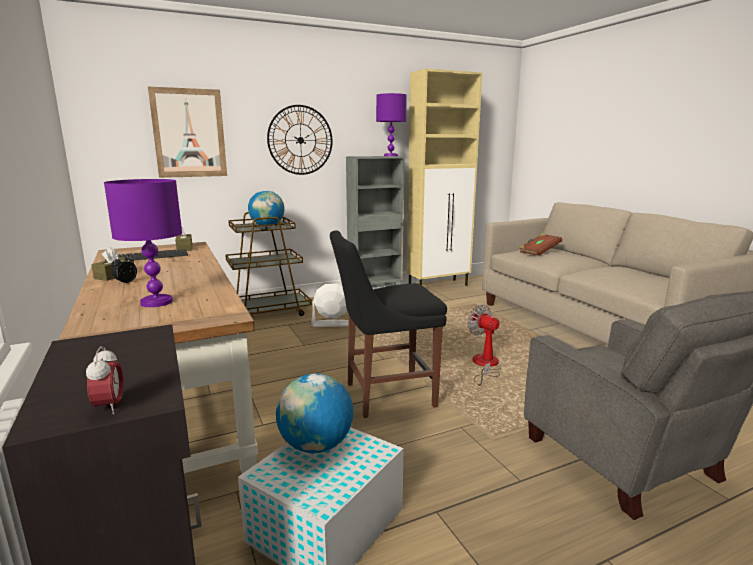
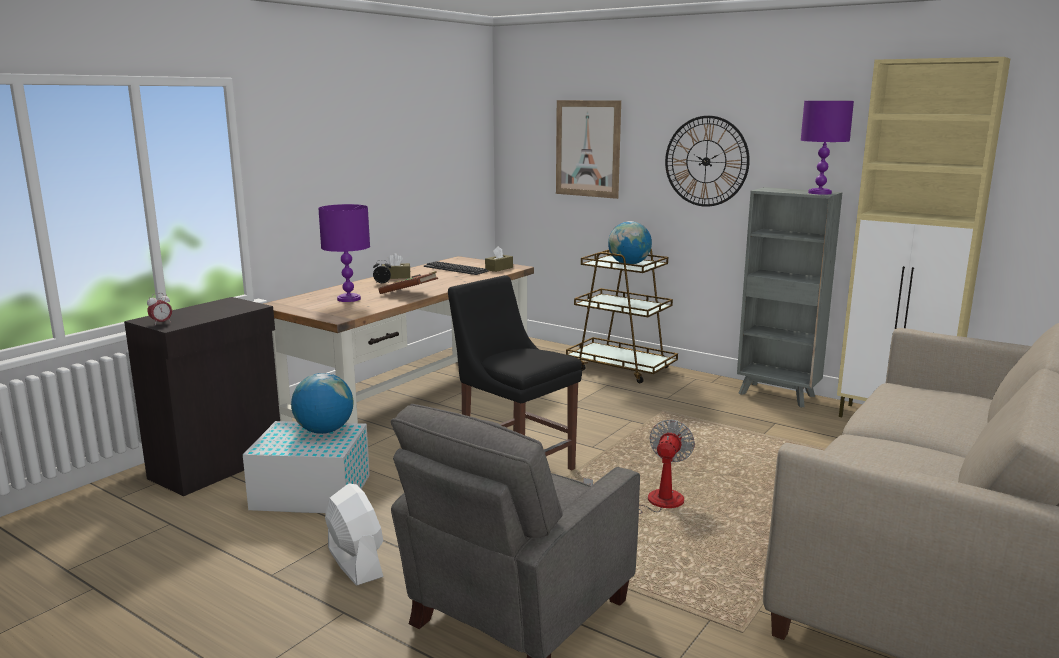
camera: 60 degrees right, 0 degrees up
white fan [311,284,349,327] -> white fan moved to [325,483,383,586]
brown book [519,233,562,256] -> brown book moved to [379,271,438,294]

